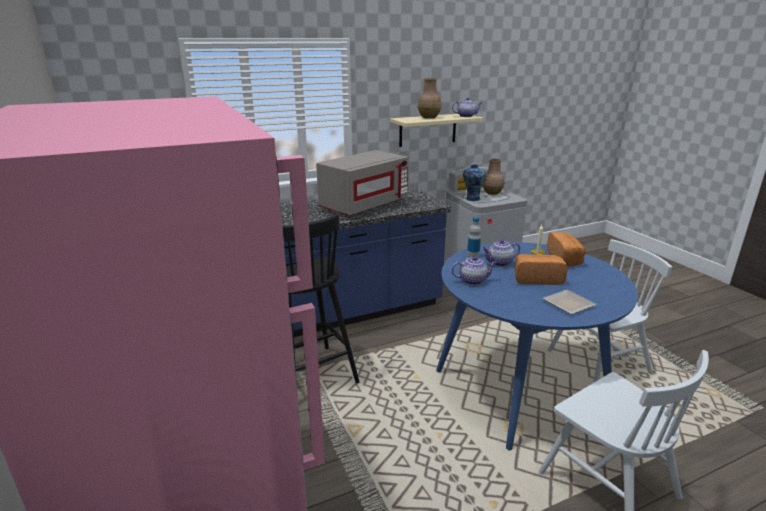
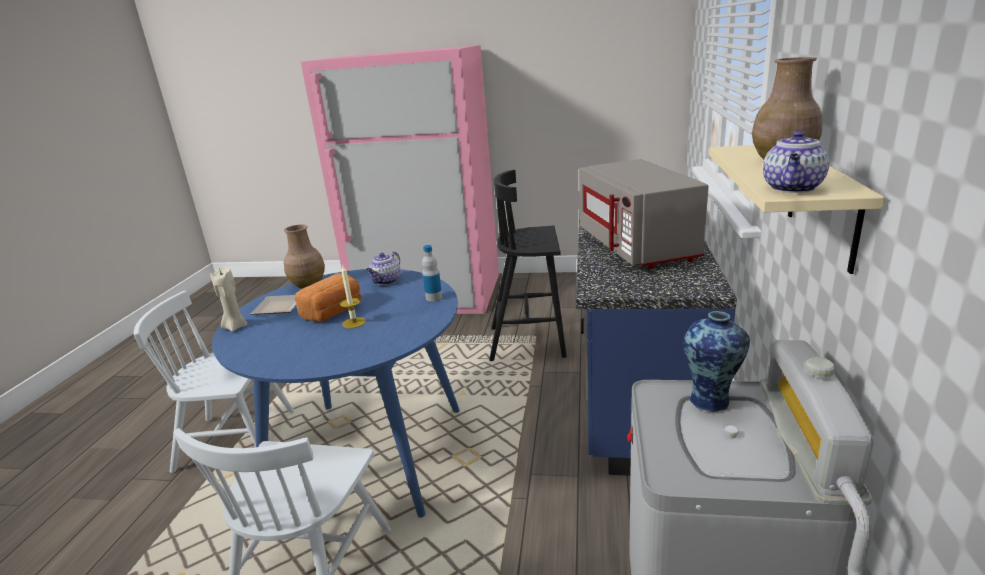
camera: 125 degrees right, 0 degrees up
brown vase [482,158,504,195] -> brown vase moved to [284,224,325,289]
teapot [483,240,520,267] -> none
bread [547,232,586,267] -> none
none -> beige candle [210,266,247,332]

